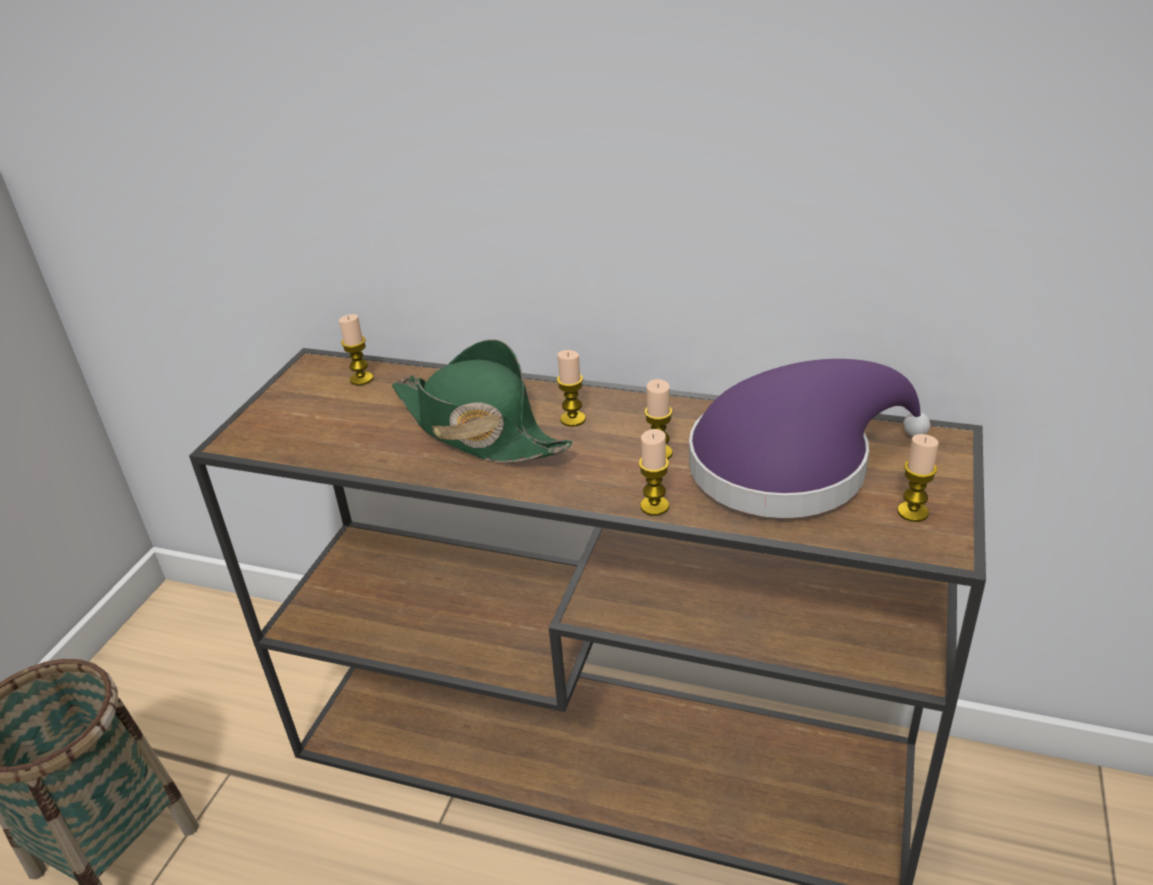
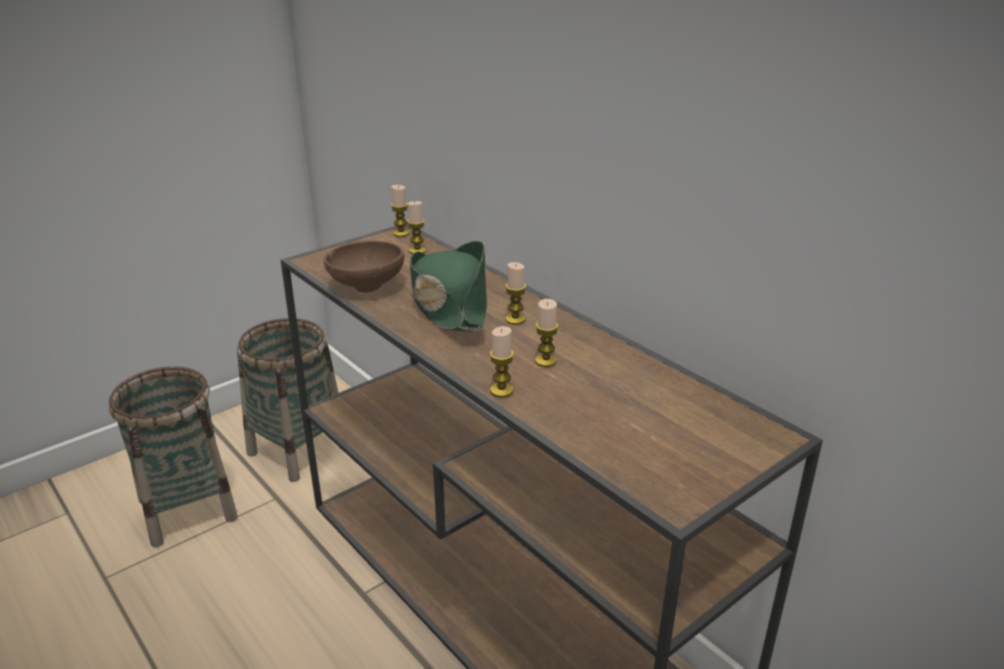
camera: 30 degrees right, 5 degrees down
purple hat [689,359,930,518] -> none
candle [897,434,939,522] -> candle moved to [391,185,410,237]
none -> basket [237,318,341,482]
none -> brown bowl [324,241,404,293]

